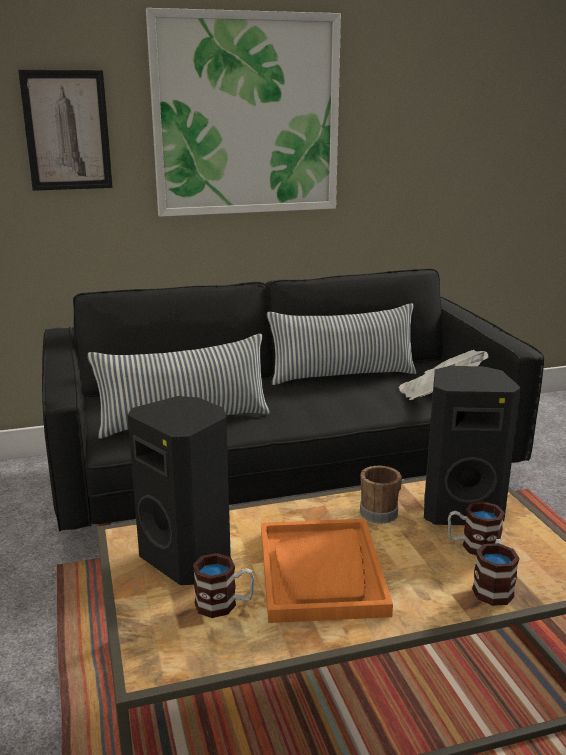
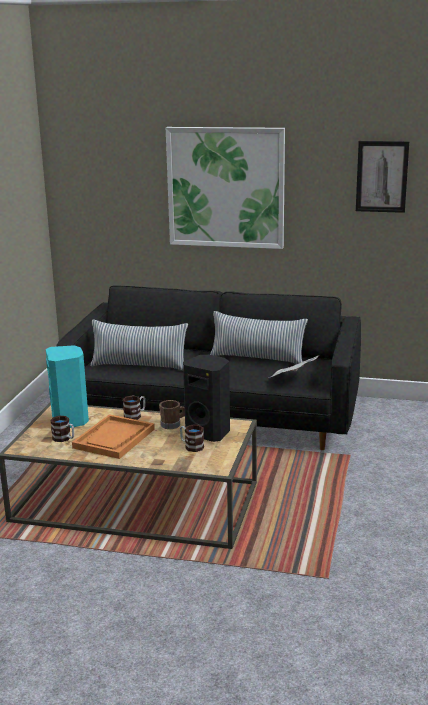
camera: 30 degrees right, 0 degrees up
picture [18,70,113,191] -> picture moved to [356,141,409,213]
black speaker [127,396,231,585] -> turquoise speaker [46,345,89,428]
mug [472,539,520,606] -> mug moved to [123,396,145,420]

